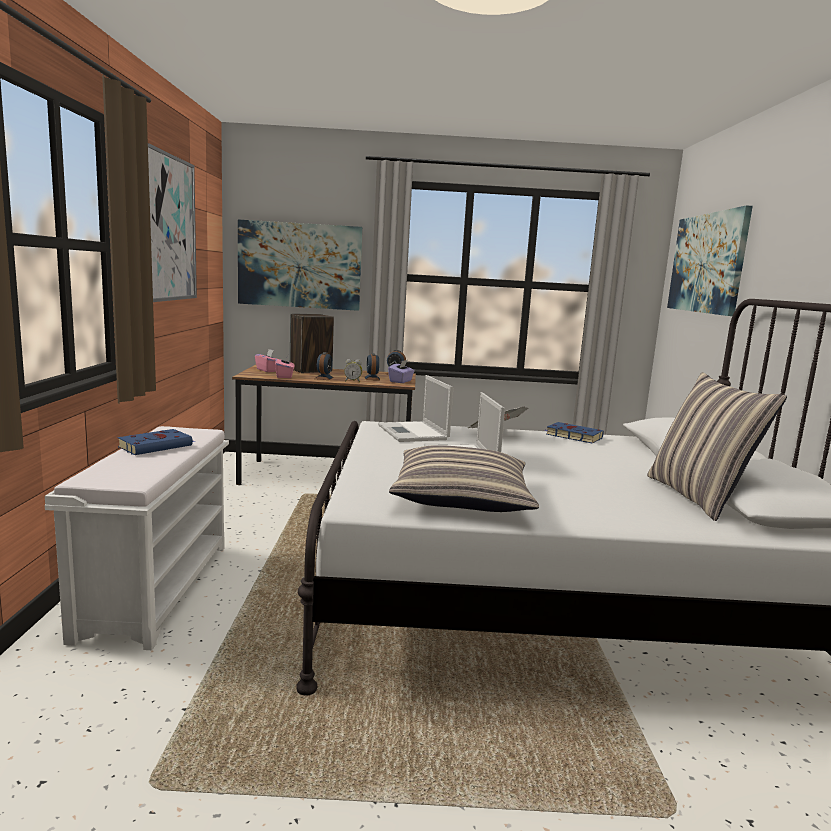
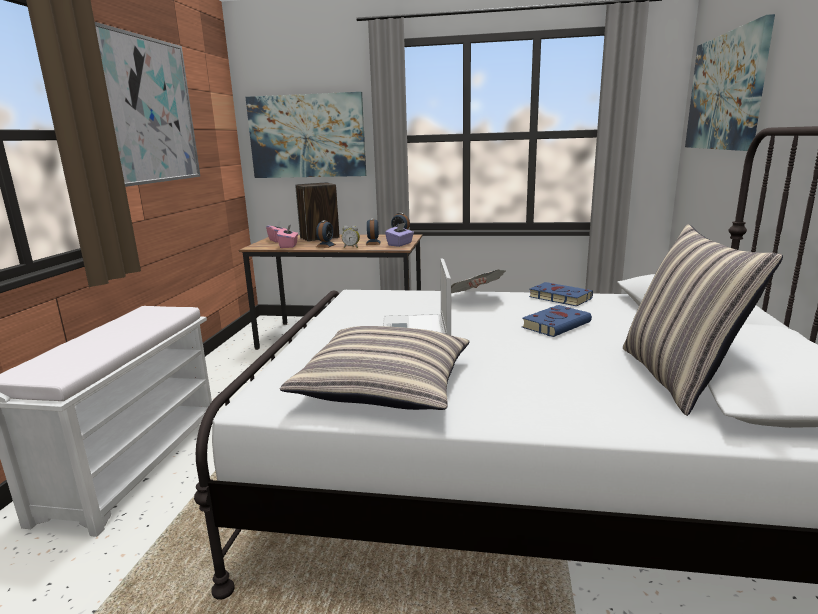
camera: 10 degrees right, 5 degrees up
blue book [117,429,196,455] -> blue book moved to [522,305,592,337]
laptop [378,375,453,442] -> none

